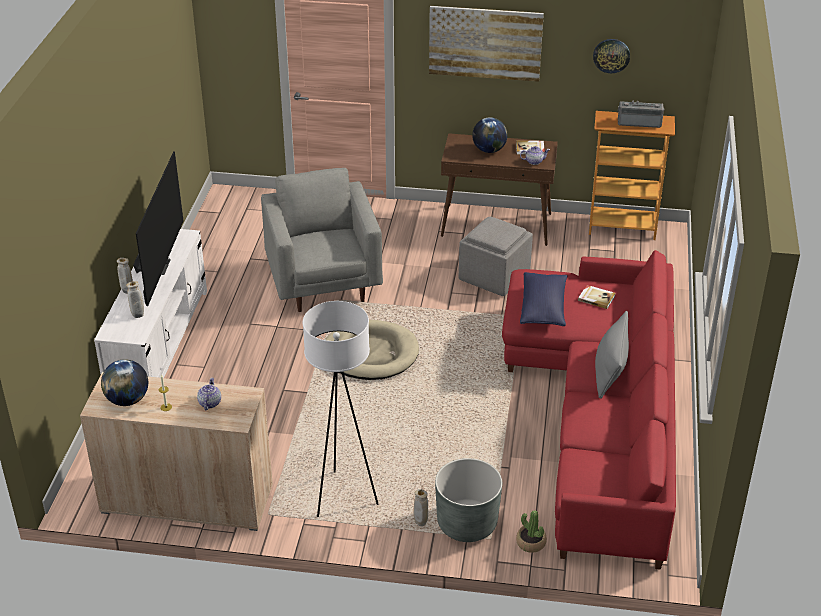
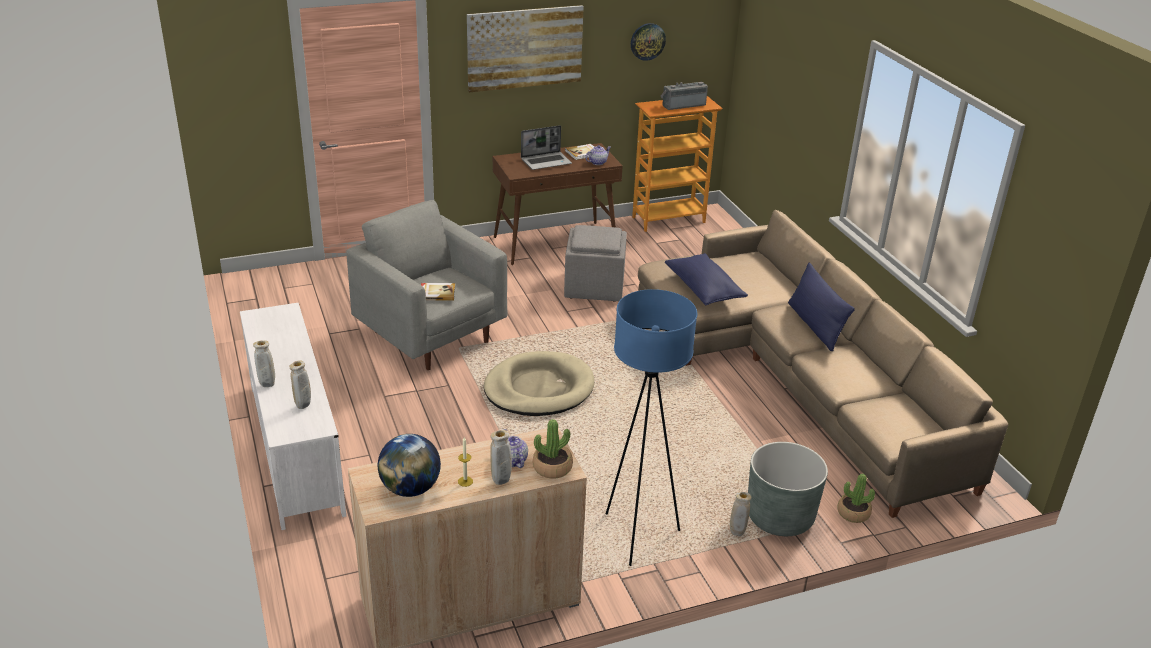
camera: 30 degrees left, 5 degrees down
television [133,151,184,306] -> none
white floor lamp [302,301,379,517] -> blue floor lamp [606,289,697,566]
globe [472,117,508,153] -> laptop [521,125,572,170]
red sofa [502,250,676,570] -> beige sofa [638,210,1008,518]
book [578,285,616,309] -> book moved to [421,283,455,301]
grey pillow [595,311,629,399] -> blue pillow [788,262,855,351]
none -> beige vase [490,430,512,485]
none -> potted plant [533,419,573,478]

